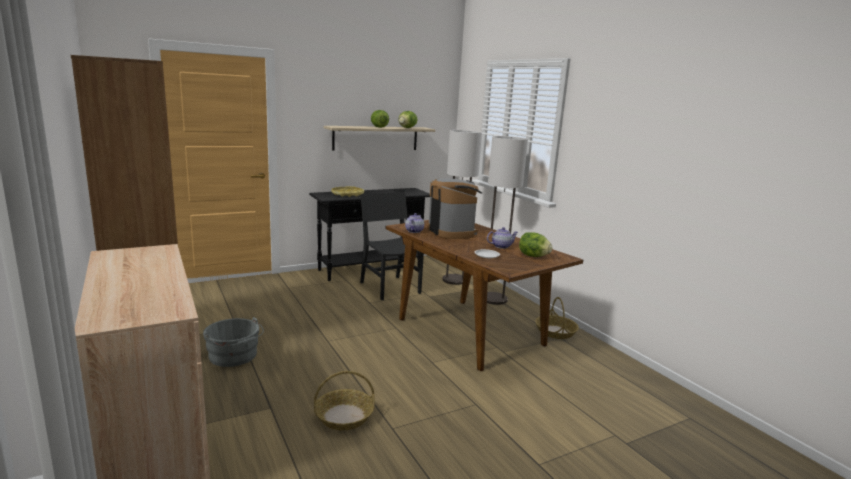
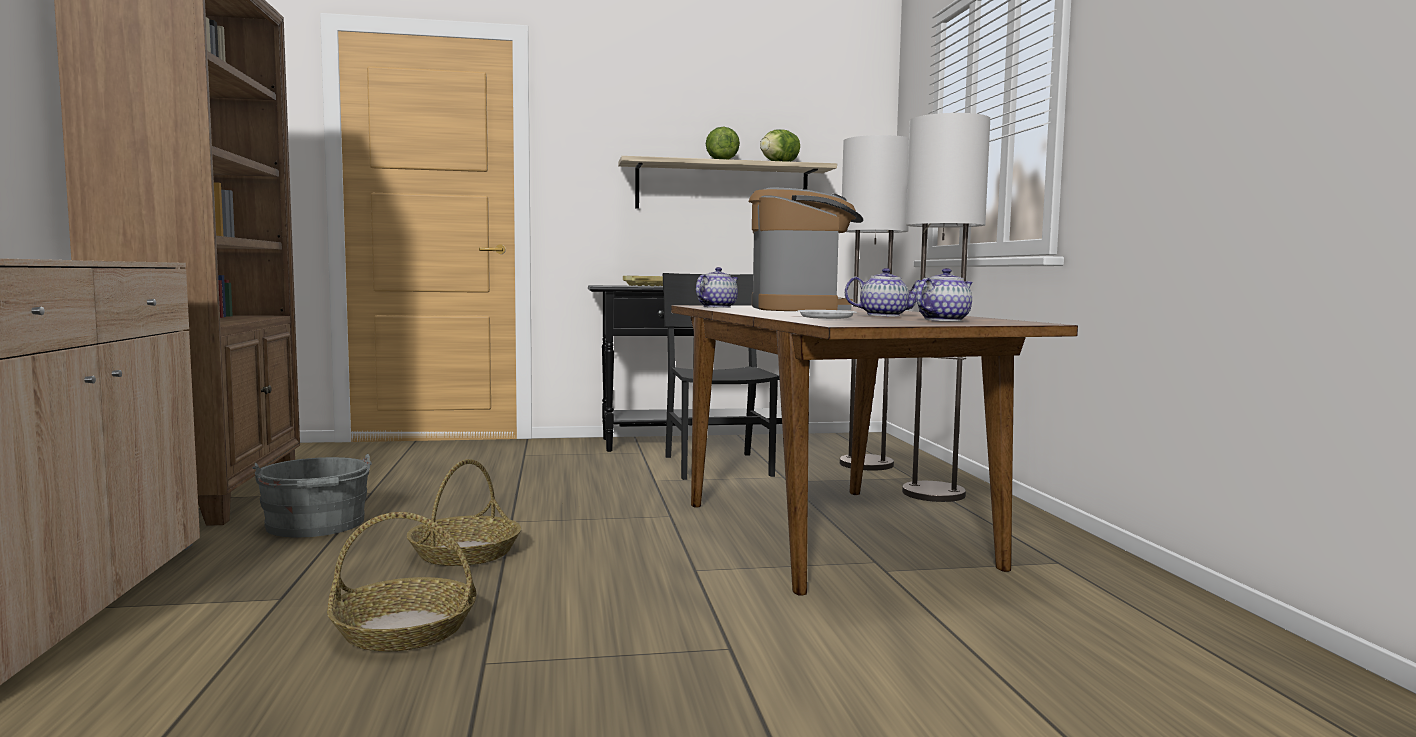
camera: 20 degrees right, 10 degrees down
lettuce [519,232,553,257] -> teapot [916,268,973,321]
basket [535,297,579,339] -> basket moved to [407,459,521,566]

